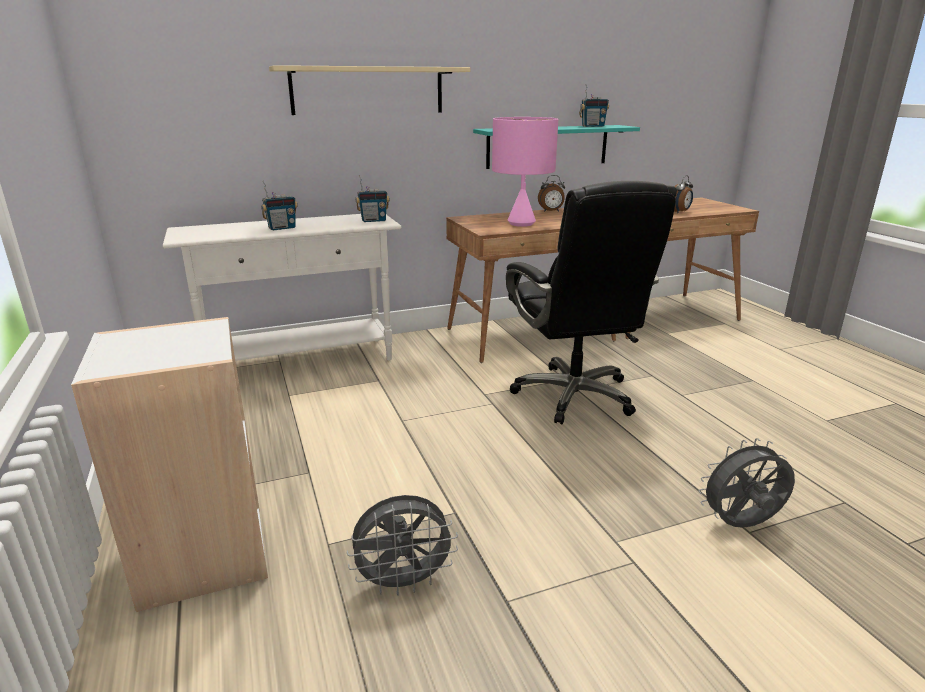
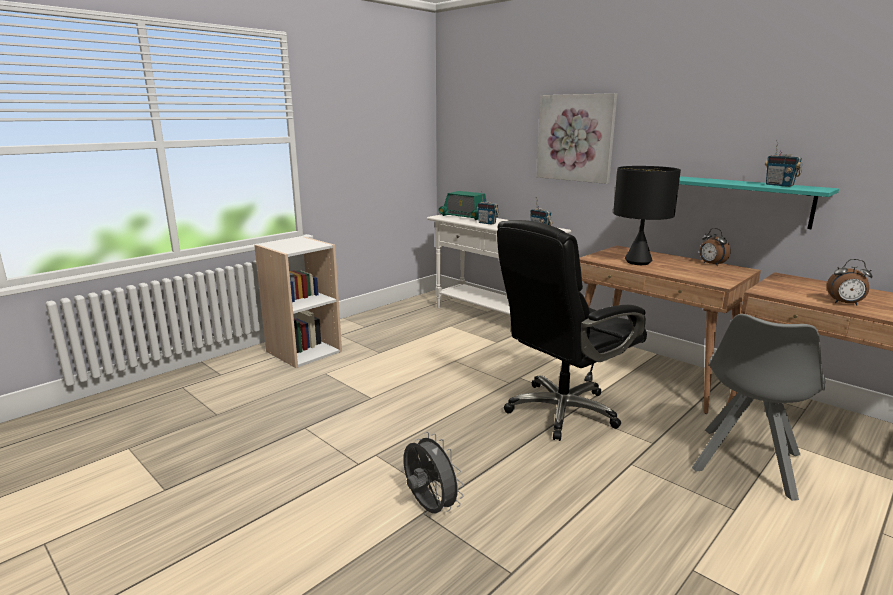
camera: 65 degrees right, 5 degrees down
beige shelf [269,65,470,115] -> picture [537,93,617,184]
grey fan [347,495,458,596] -> none
pink table lamp [492,117,558,227] -> black table lamp [613,166,681,265]
none -> radio [438,191,487,220]
none -> grey chair [692,314,825,501]

